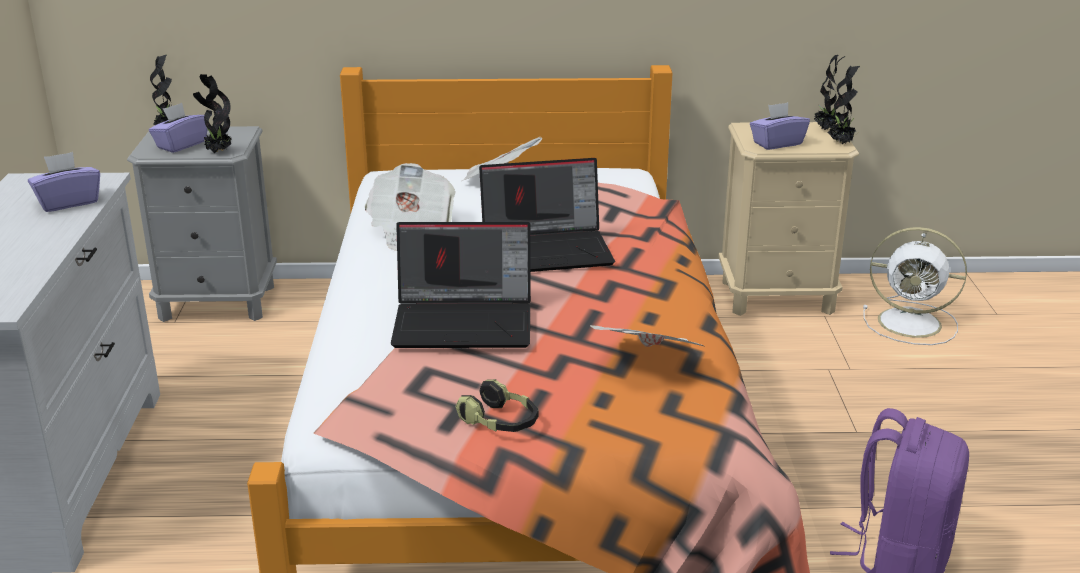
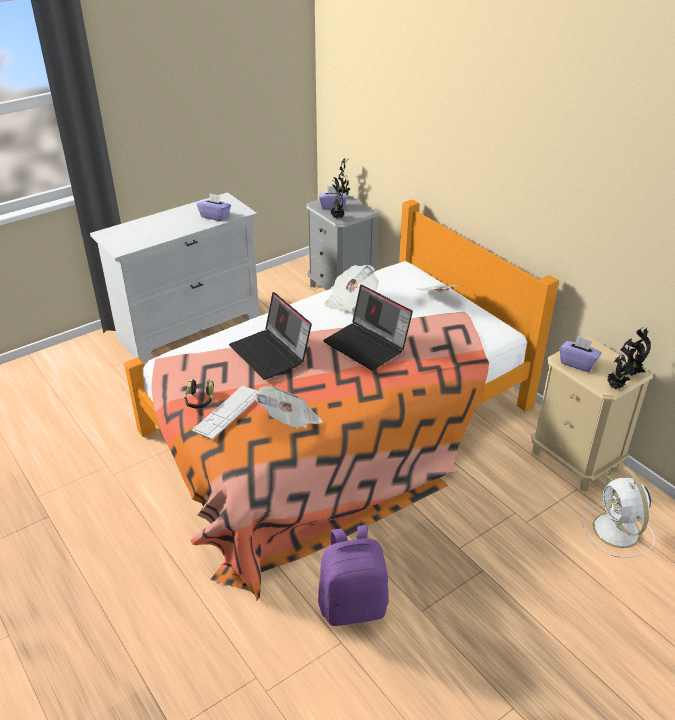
camera: 55 degrees right, 10 degrees up
none -> keyboard [192,385,259,440]

